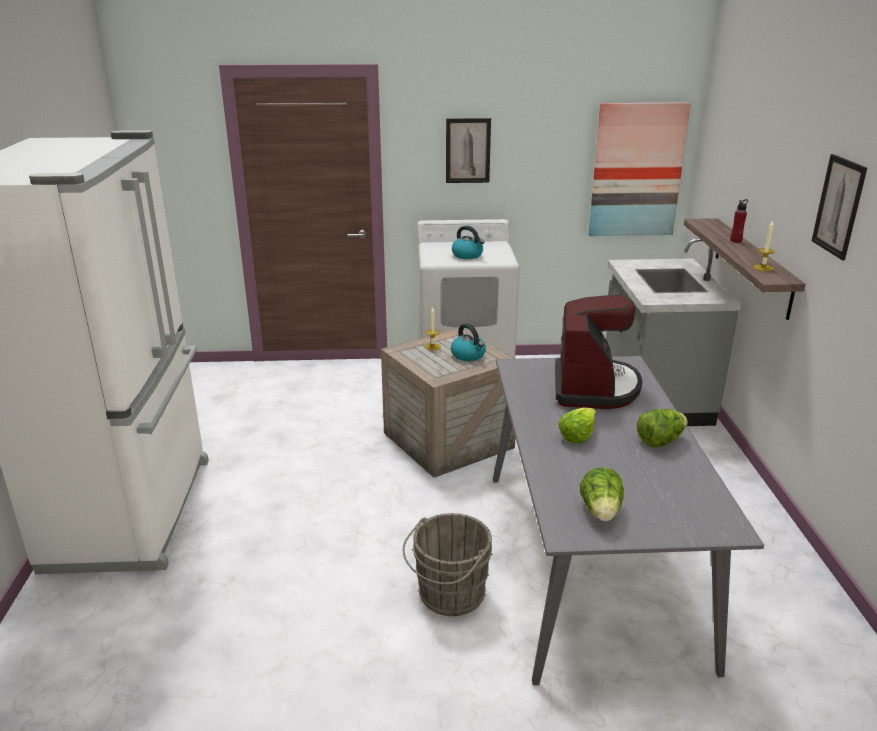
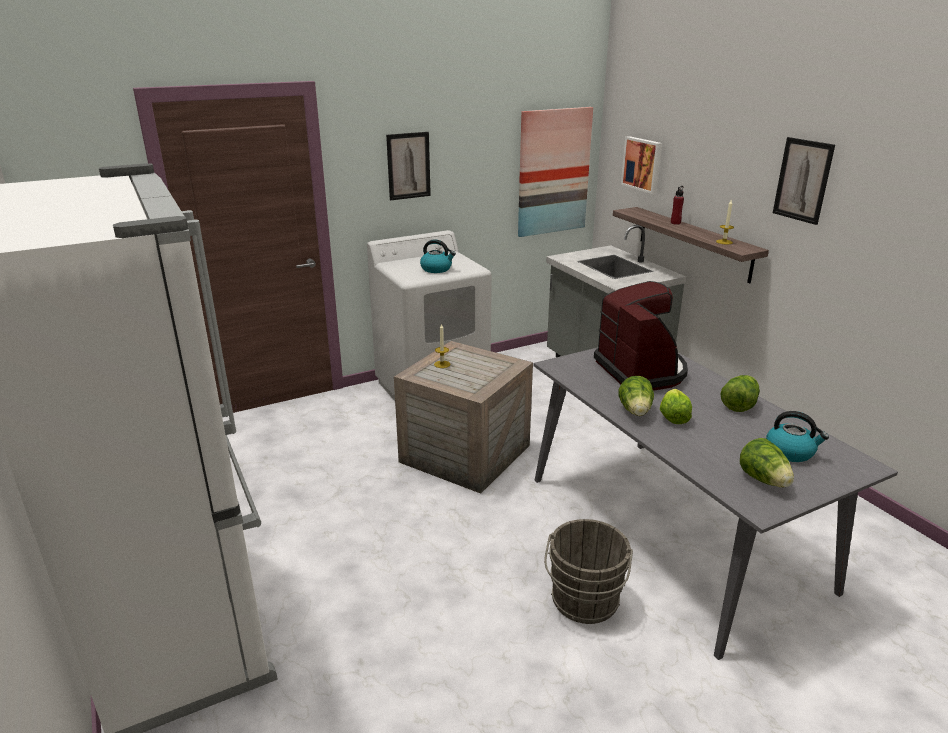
camera: 25 degrees left, 0 degrees up
kettle [451,323,486,361] -> kettle moved to [766,411,829,462]
none -> lettuce [618,376,654,416]
none -> picture [621,136,662,194]

